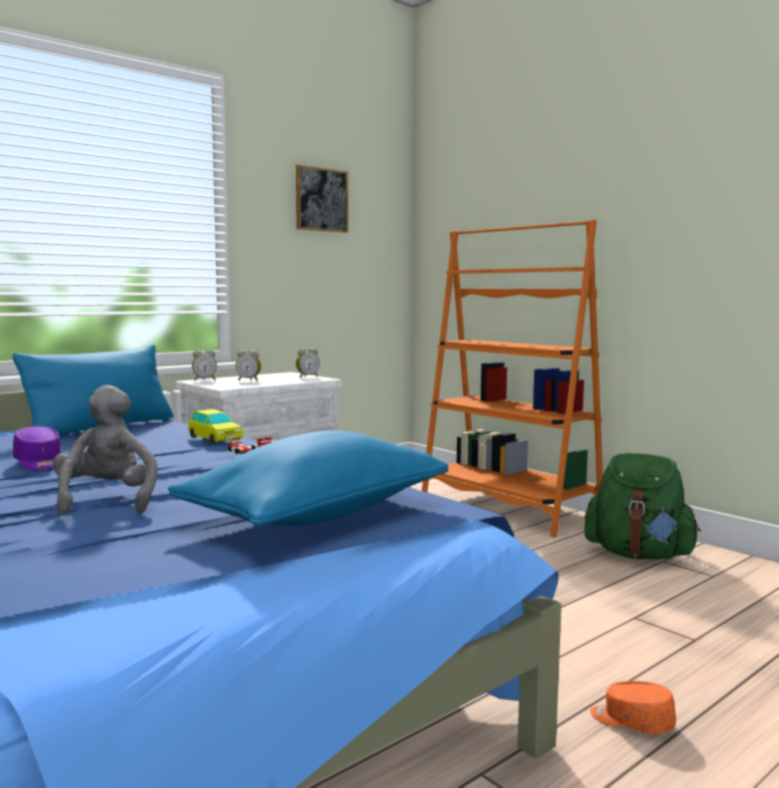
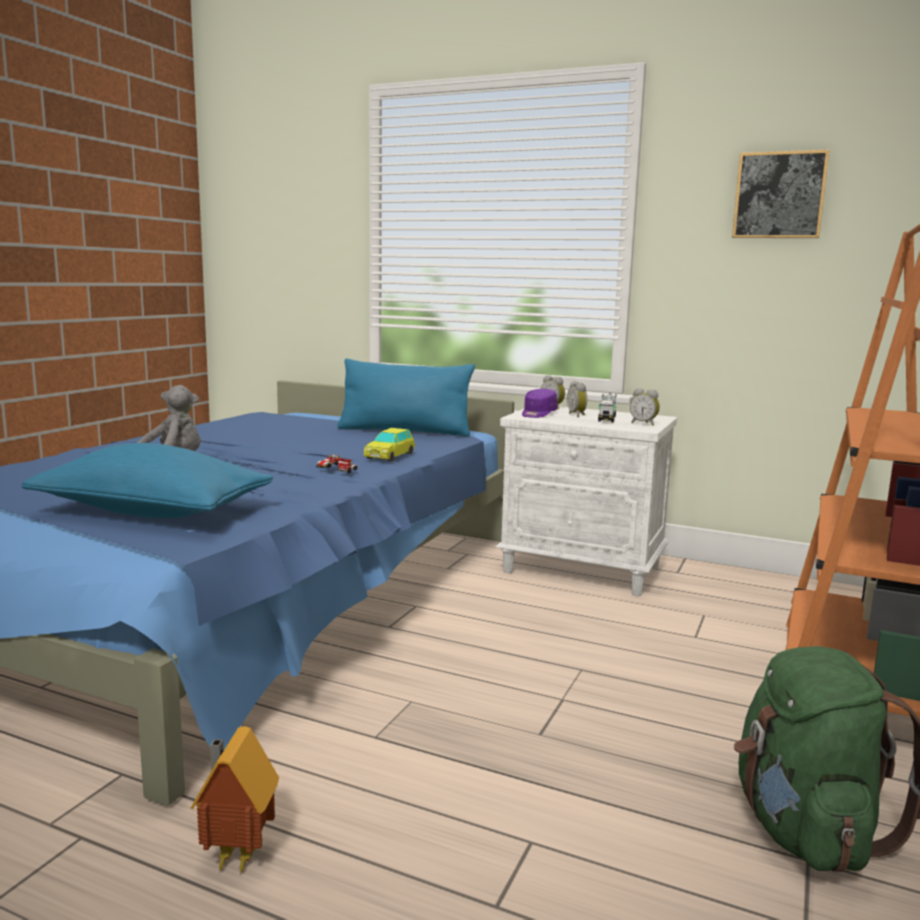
camera: 65 degrees right, 5 degrees up
purple cap [13,426,61,470] -> purple cap moved to [522,389,557,418]
orange cap [590,681,676,734] -> toy house [191,726,279,875]
none -> toy truck [598,393,617,422]

